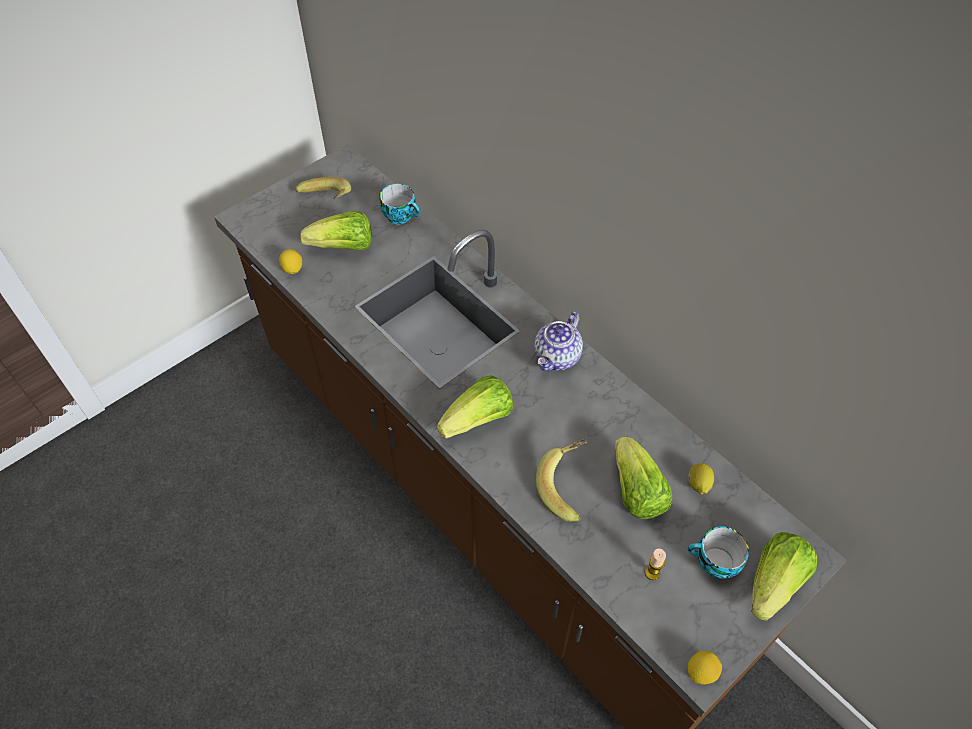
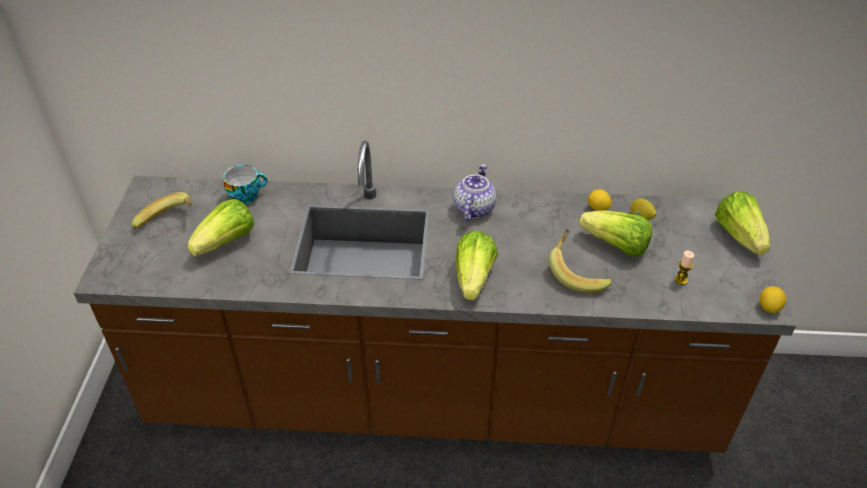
camera: 45 degrees left, 10 degrees down
lemon [279,249,302,274] -> lemon moved to [588,189,612,211]
teapot [534,311,583,372] -> teapot turned 150 degrees counterclockwise [453,164,496,221]
cup [688,526,749,578] -> none

